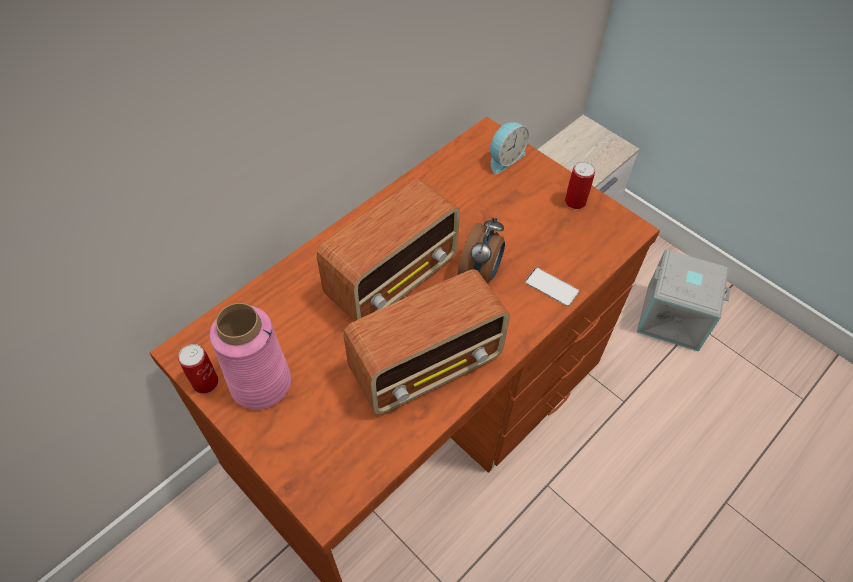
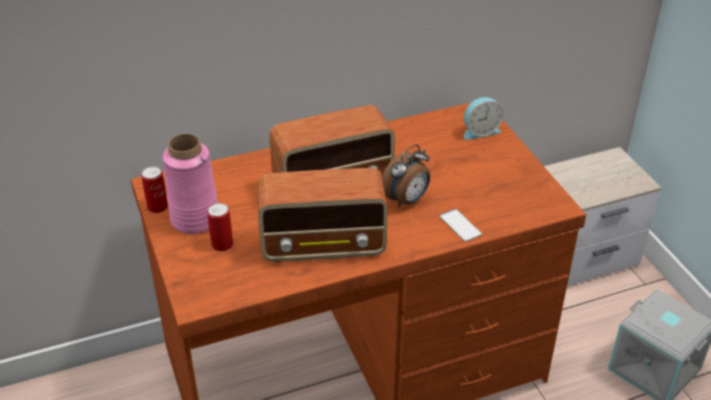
camera: 25 degrees right, 15 degrees down
can [565,162,595,209] -> can moved to [207,203,233,251]

